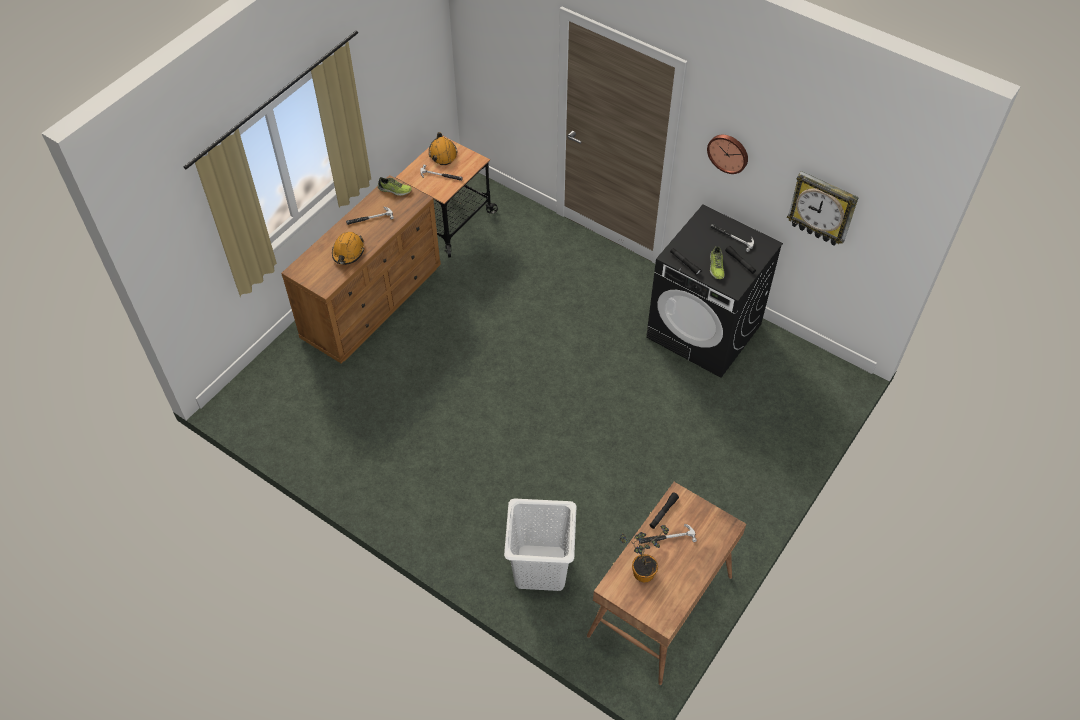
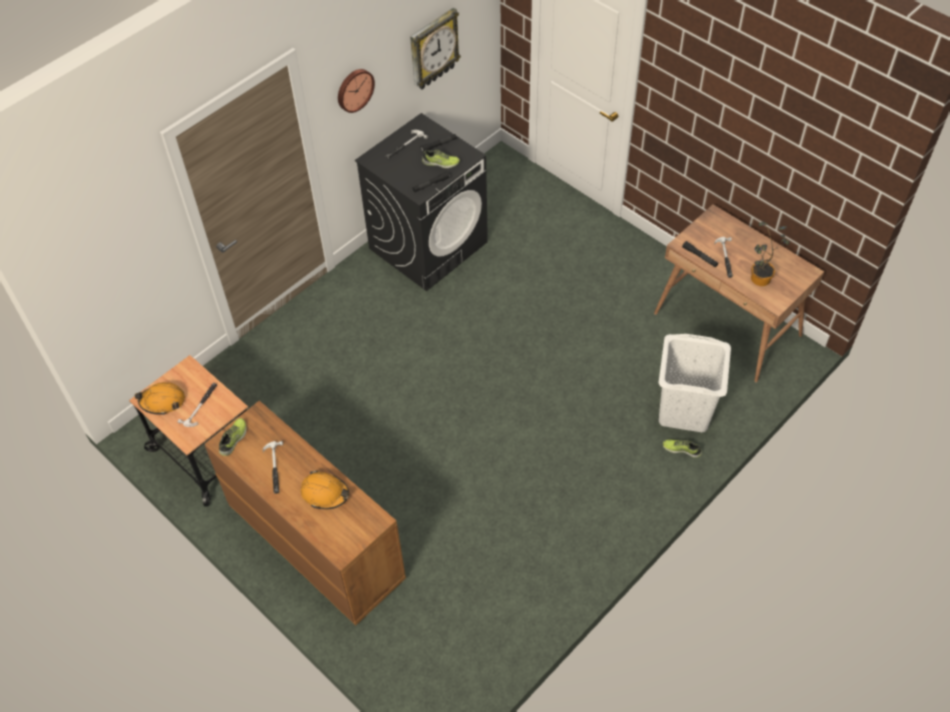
camera: 80 degrees left, 0 degrees up
none -> shoe [663,439,702,458]

